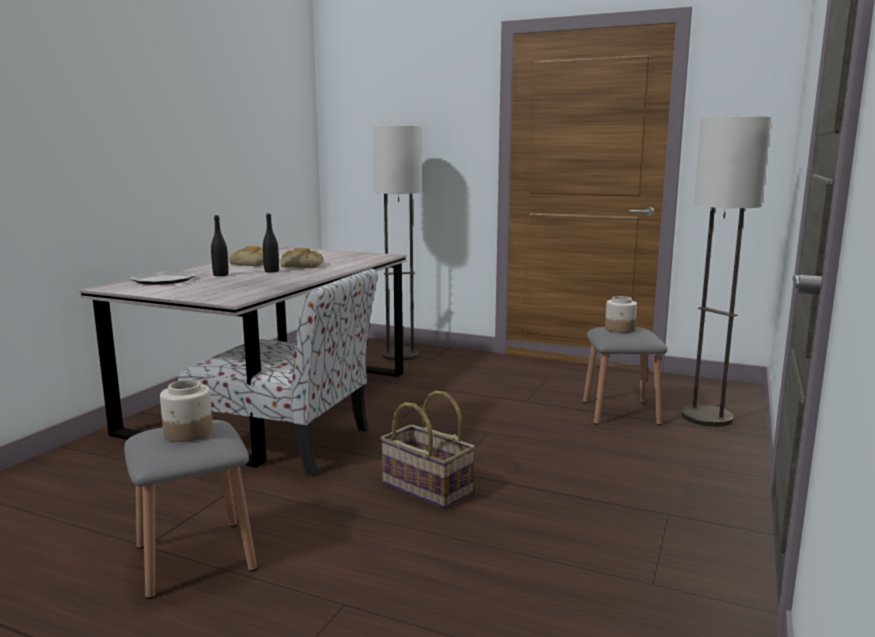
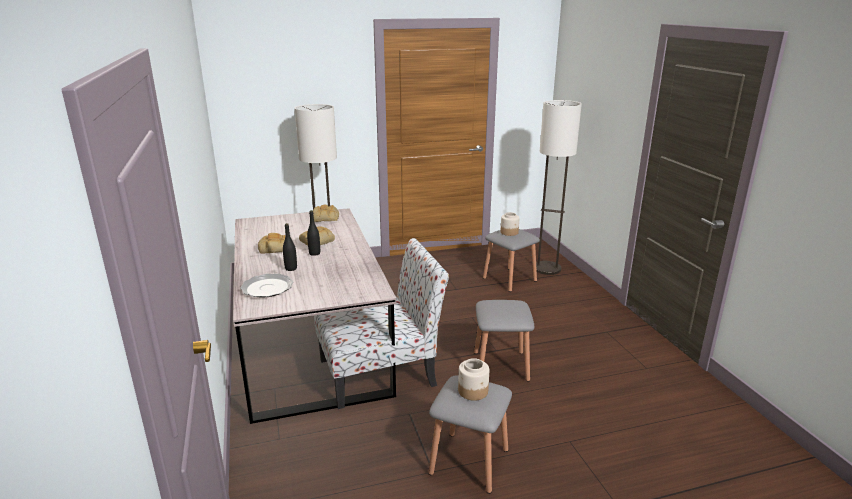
camera: 40 degrees left, 10 degrees up
basket [380,391,475,509] -> grey stool [474,300,534,382]
none -> bread [313,204,339,222]

